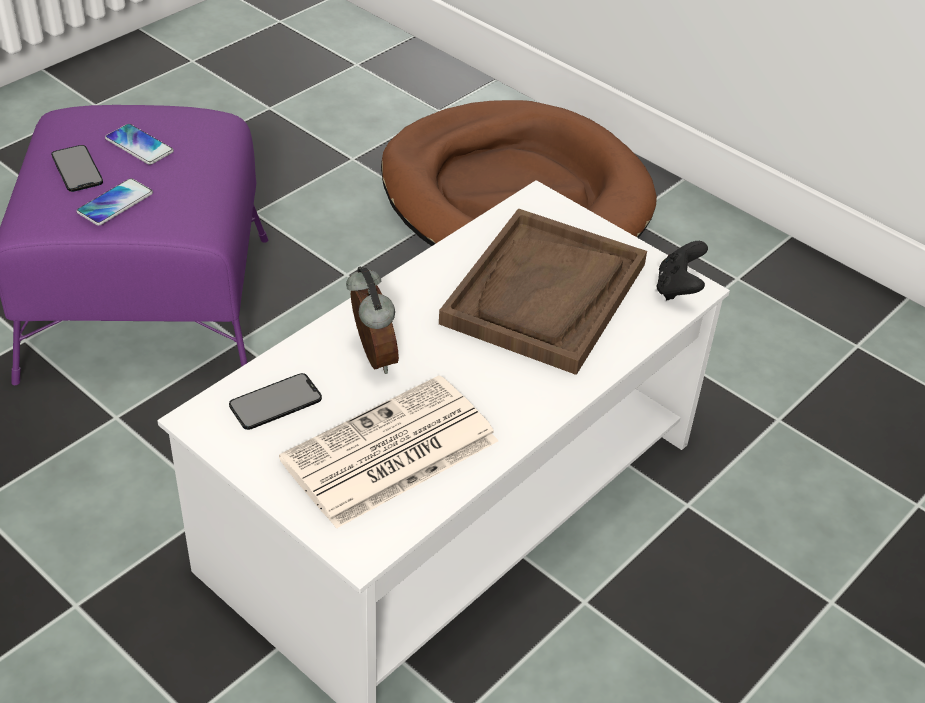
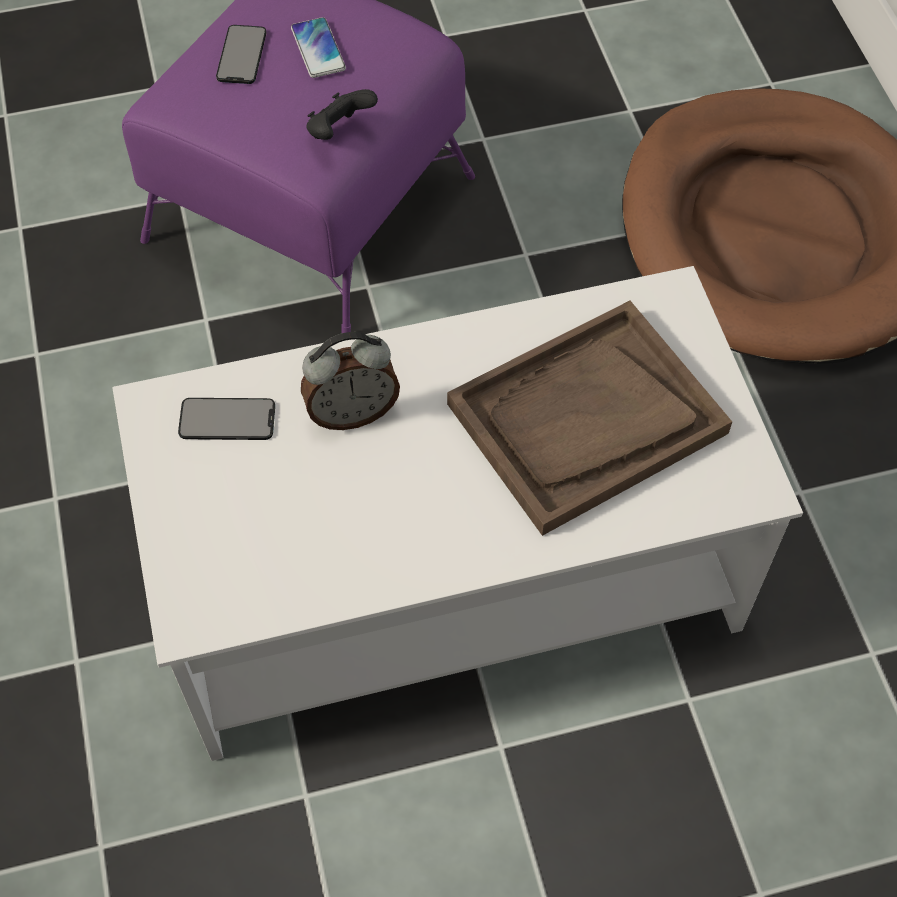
camera: 35 degrees right, 15 degrees up
phone [77,178,153,225] -> none
newspaper [279,375,498,529] -> none
alarm clock [346,267,399,374] -> alarm clock turned 60 degrees clockwise [301,332,400,430]
black game controller [656,241,708,300] -> black game controller moved to [306,89,378,140]

